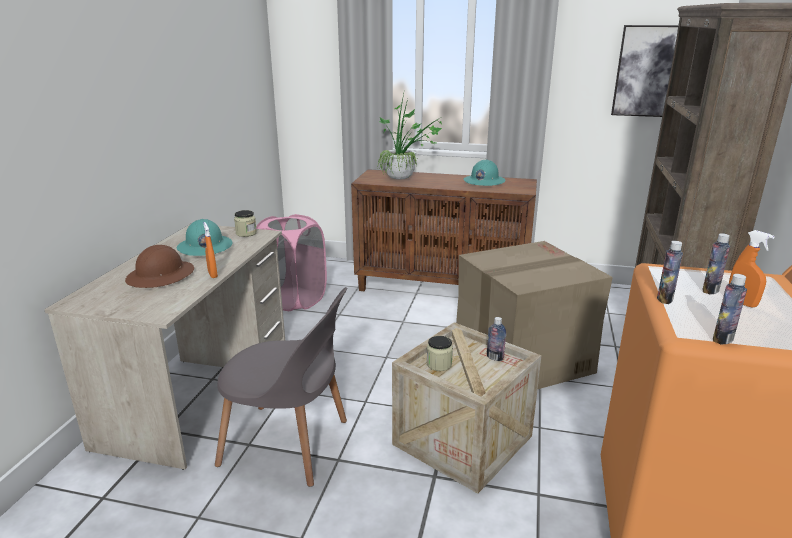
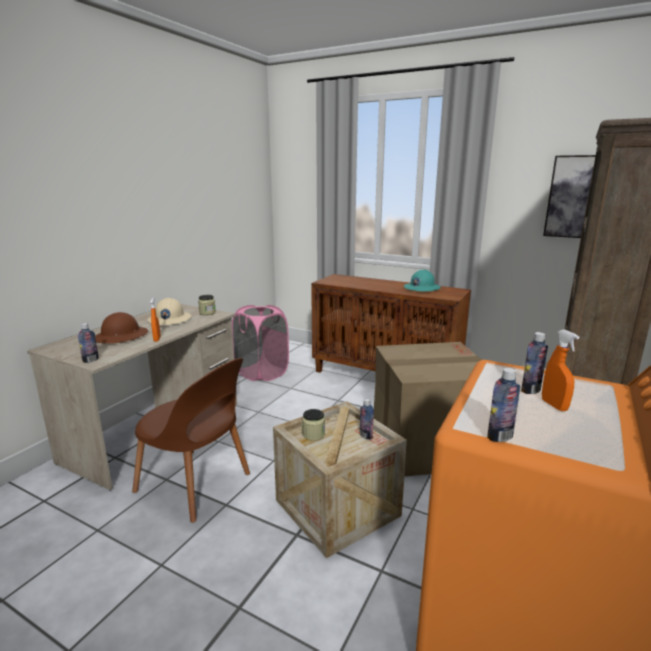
camera: 15 degrees right, 5 degrees down
turquoise hard hat [177,219,233,256] -> beige hard hat [147,298,191,325]
grey chair [215,287,348,487] -> brown chair [132,358,250,523]
potted plant [378,94,443,180] -> none
bottle [657,241,683,304] -> bottle moved to [78,323,99,363]

